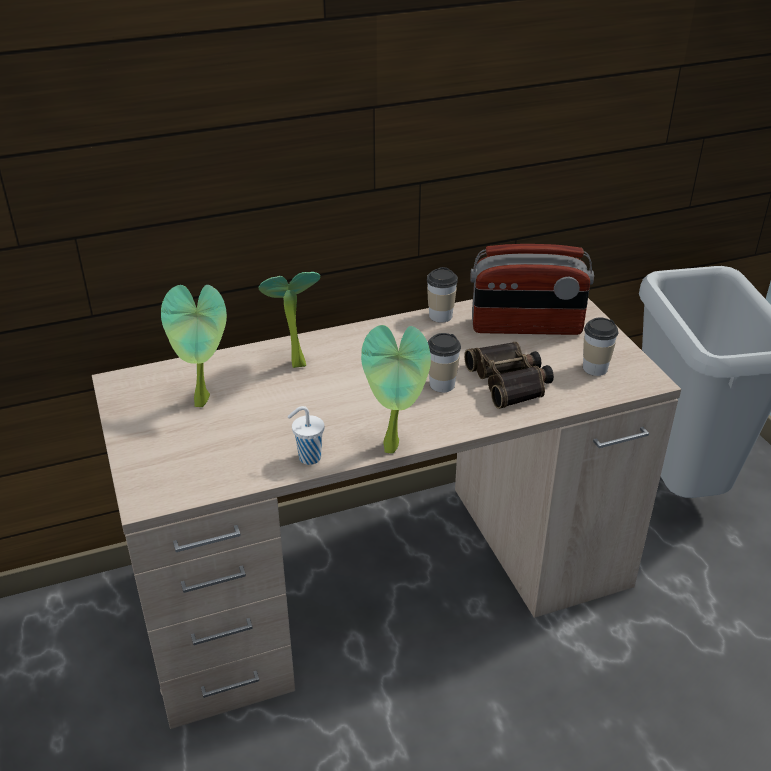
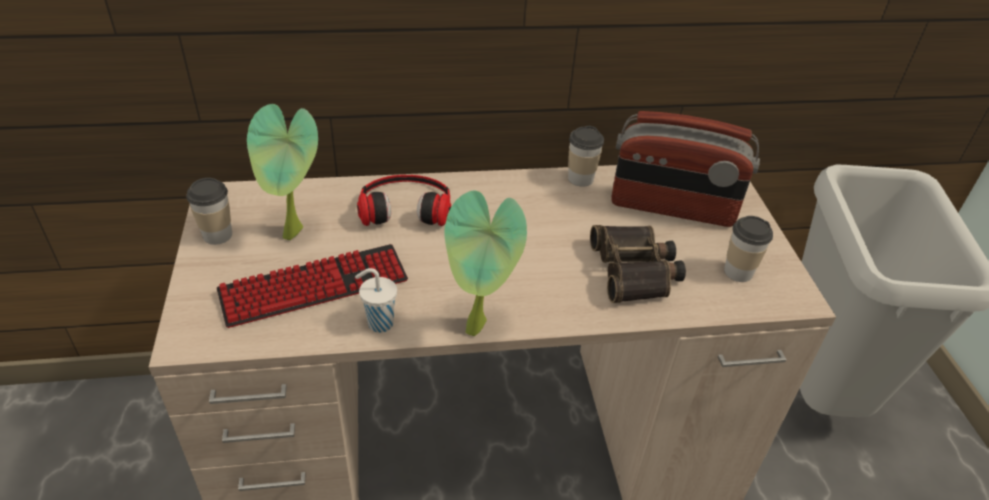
camera: 10 degrees right, 5 degrees up
potted plant [259,272,320,368] -> headphones [357,175,451,226]
cup [428,333,461,393] -> cup moved to [186,178,232,245]
none -> keyboard [217,244,408,328]

